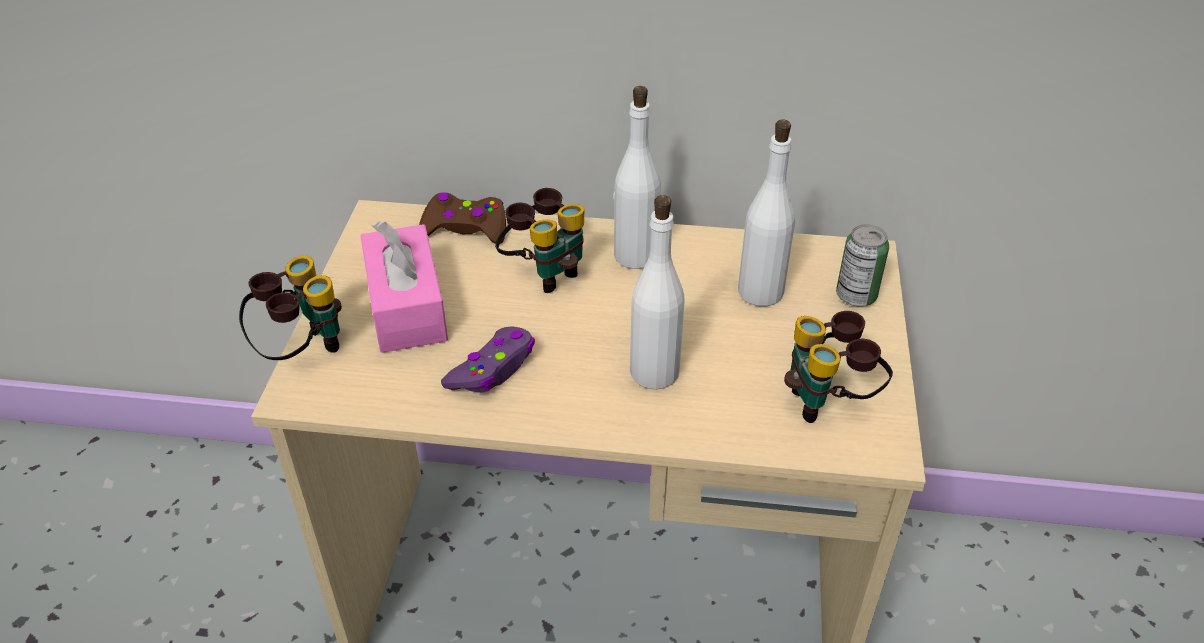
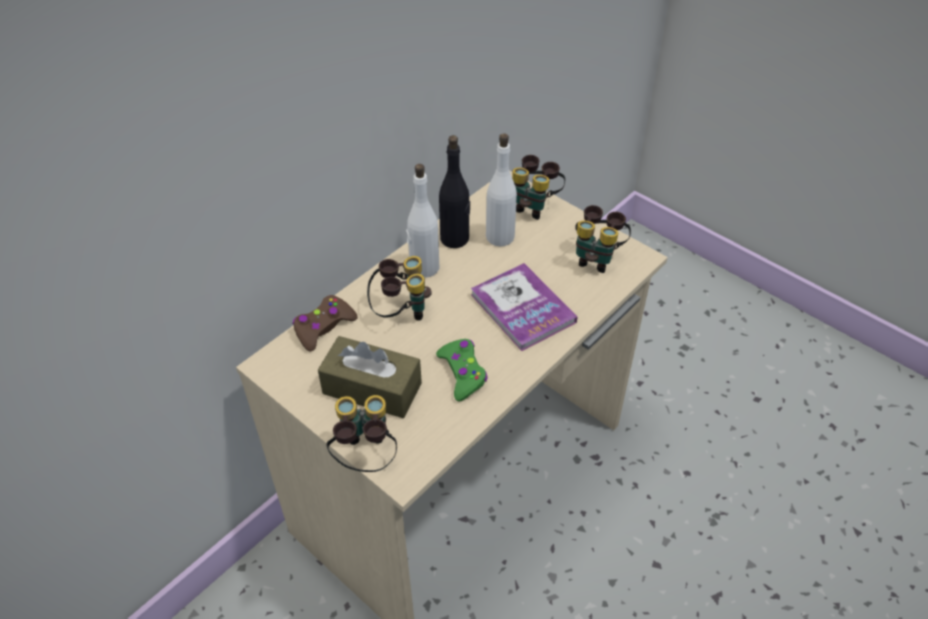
camera: 55 degrees left, 5 degrees up
pink tissue box [360,221,448,353] -> brown tissue box [318,336,422,418]
purple game controller [441,326,535,393] -> green game controller [436,339,487,402]
white bottle [630,195,685,390] -> book [471,263,577,351]
can [836,224,889,307] -> binoculars [512,155,565,220]
none -> black bottle [439,135,470,248]

